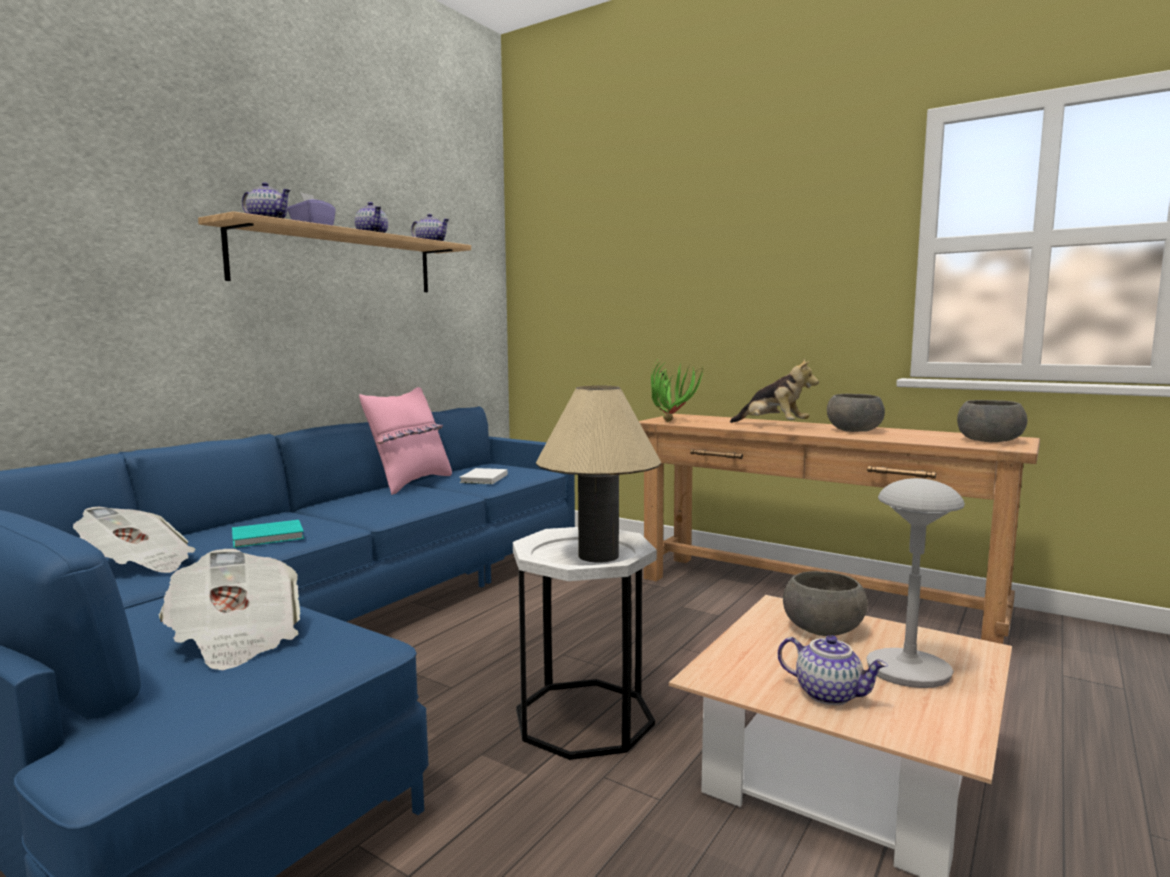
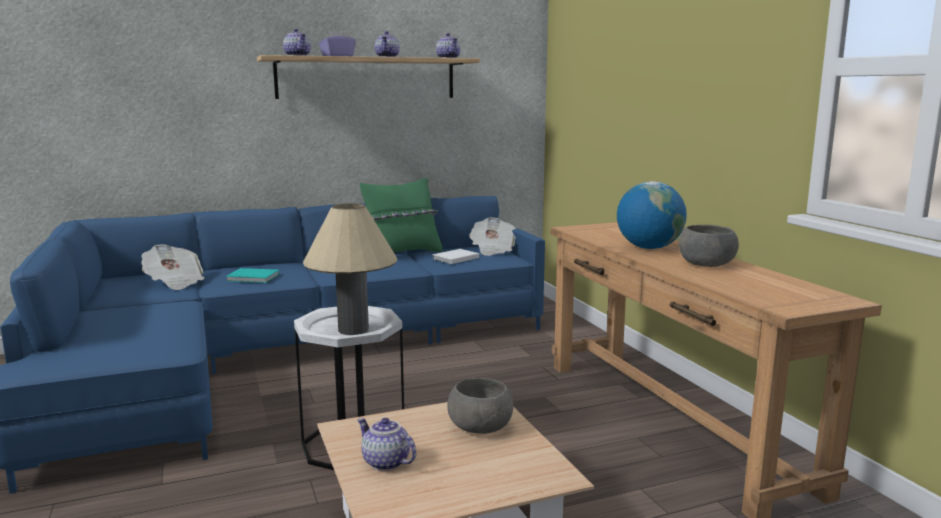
camera: 35 degrees right, 5 degrees up
newspaper [159,549,300,670] -> newspaper moved to [469,217,516,256]
pink pillow [359,387,452,495] -> green pillow [360,178,442,253]
potted plant [651,361,703,422] -> none
plush toy [730,359,819,423] -> globe [617,181,687,249]
teapot [778,635,888,705] -> teapot turned 150 degrees clockwise [357,418,416,471]
grey table lamp [866,478,965,688] -> none
grey bowl [957,400,1027,442] -> none

